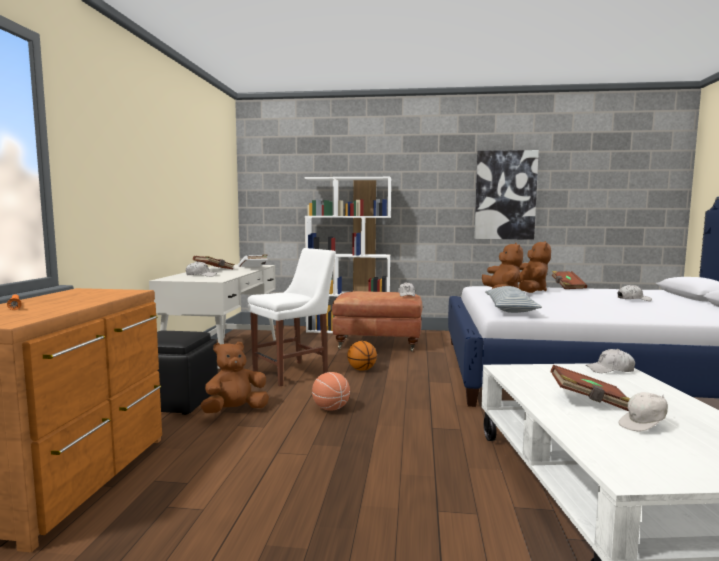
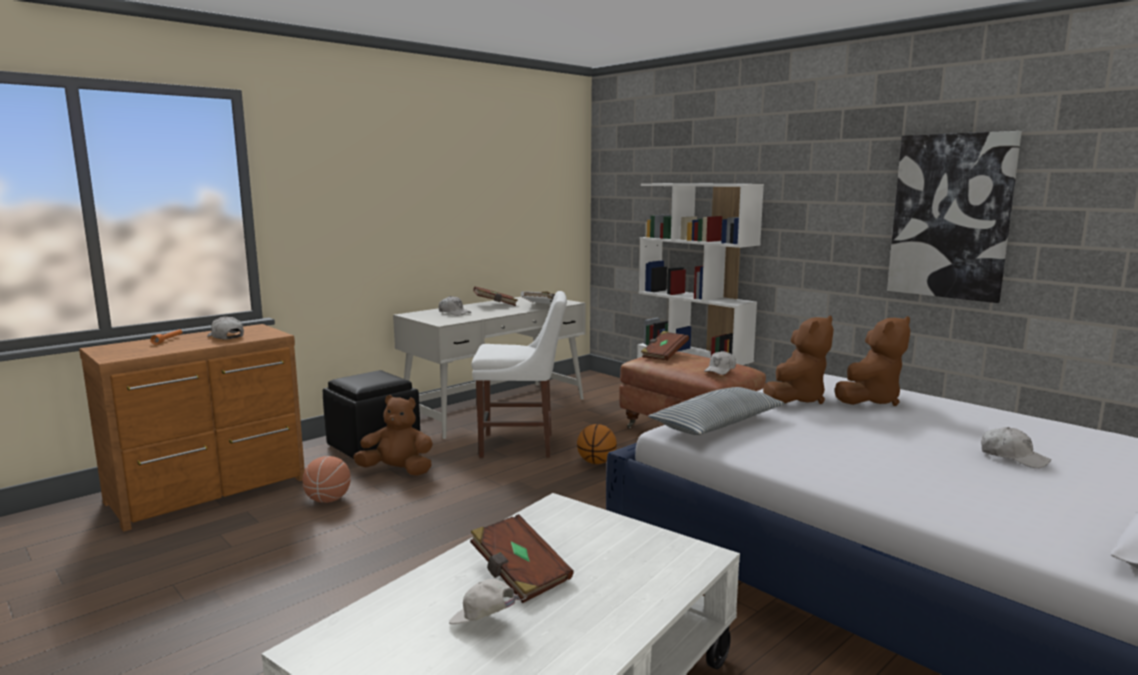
camera: 40 degrees right, 5 degrees up
basketball [312,372,350,410] -> basketball moved to [302,456,351,503]
brown book [552,271,587,289] -> brown book moved to [641,331,689,361]
white cap [586,349,635,373] -> white cap moved to [207,316,244,339]

